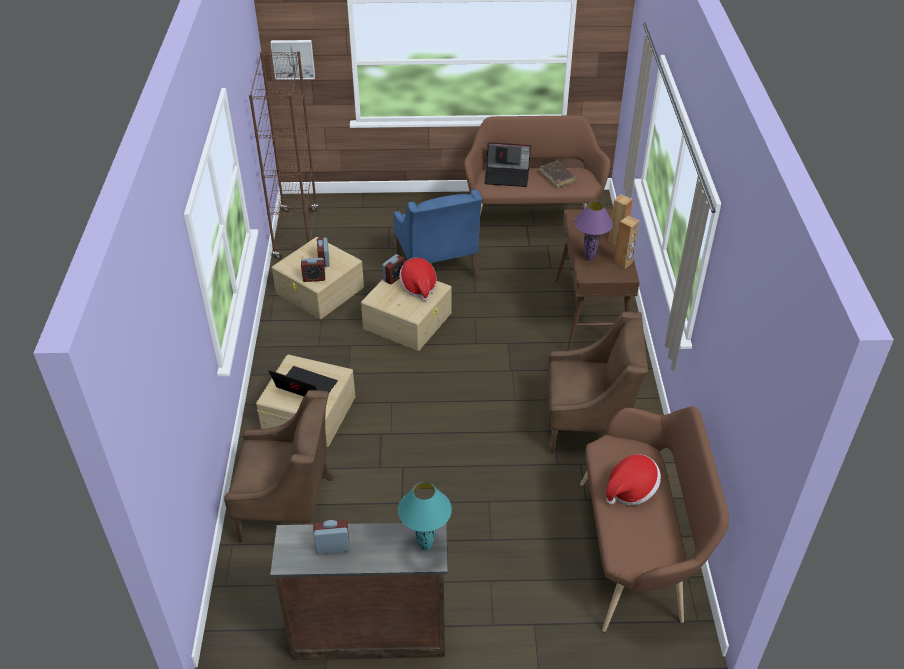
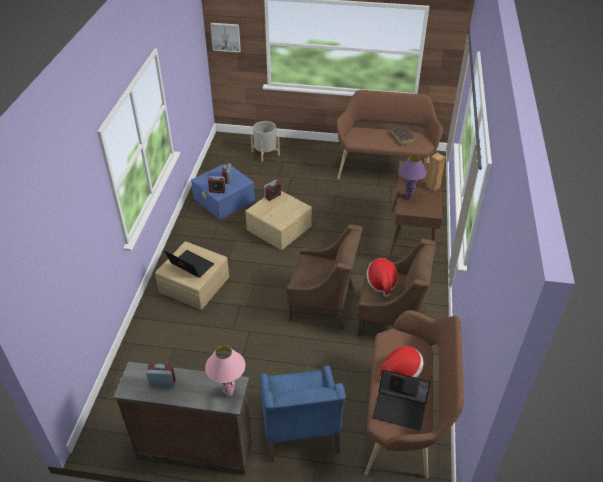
camera: 10 degrees right, 0 degrees up
brown armchair [224,390,334,543] -> brown armchair moved to [286,224,363,330]
brown bookcase [249,51,318,260] -> none
beige storage box [272,237,364,319] -> blue storage box [191,164,255,220]
blue armchair [393,190,482,280] -> blue armchair moved to [260,366,346,463]
turquoise table lamp [398,482,452,551] -> pink table lamp [205,346,246,396]
hat [399,258,437,301] -> hat moved to [367,258,398,297]
laptop [484,142,531,187] -> laptop moved to [373,370,431,430]
brown speaker [614,216,639,269] -> none
none -> grey planter [251,121,280,162]

